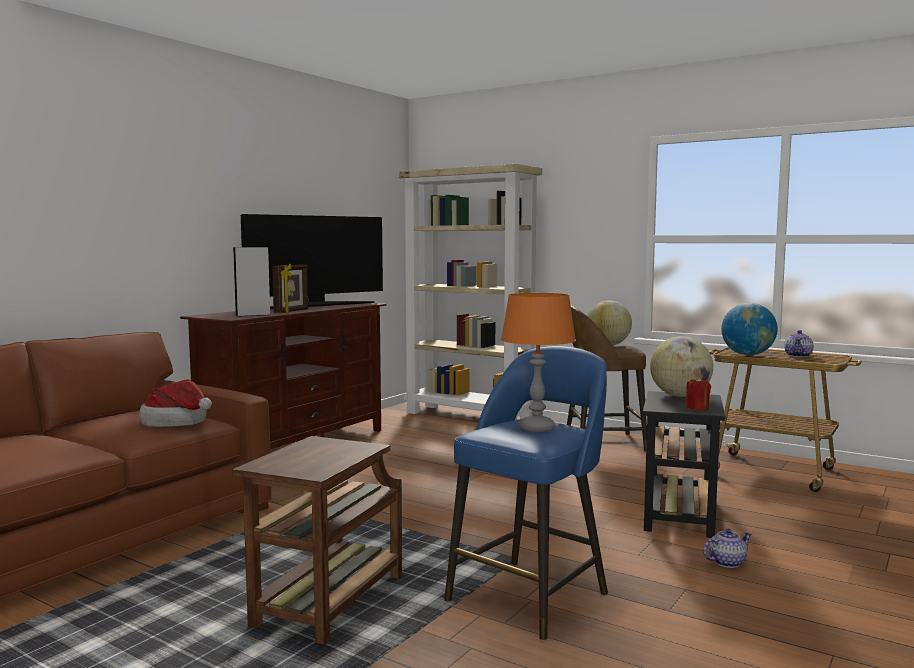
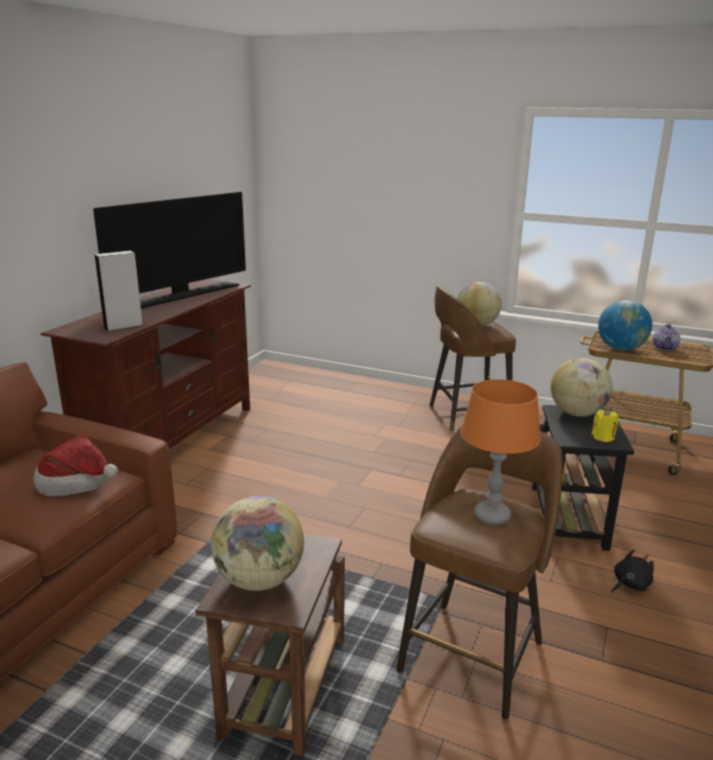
camera: 10 degrees left, 15 degrees up
picture frame [272,264,308,313] -> none
beige bookcase [399,164,542,420] -> none
blue stool [445,346,608,641] -> brown stool [397,425,563,720]
red candle [685,377,711,410] -> yellow candle [592,409,619,442]
teapot [703,529,752,568] -> black plush toy [611,549,654,593]
none -> globe [211,496,304,591]

